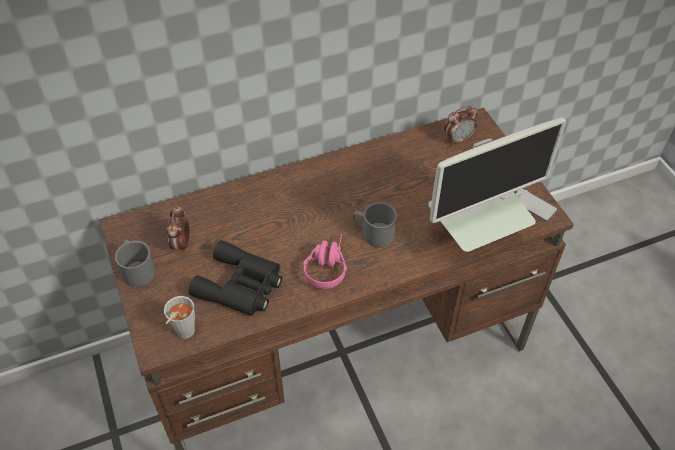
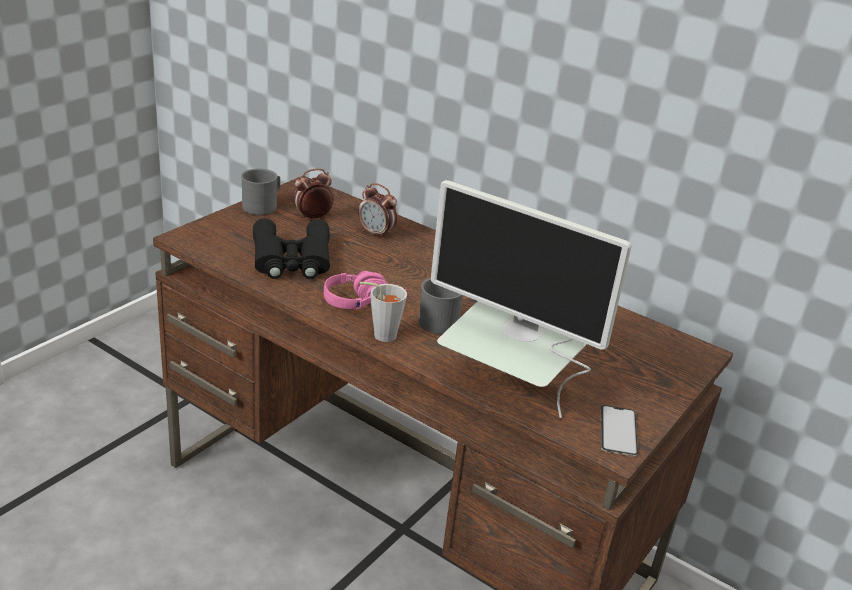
camera: 55 degrees right, 20 degrees down
grey cup [164,296,195,339] -> grey cup moved to [360,282,407,342]
alarm clock [444,106,478,145] -> alarm clock moved to [358,183,398,239]

